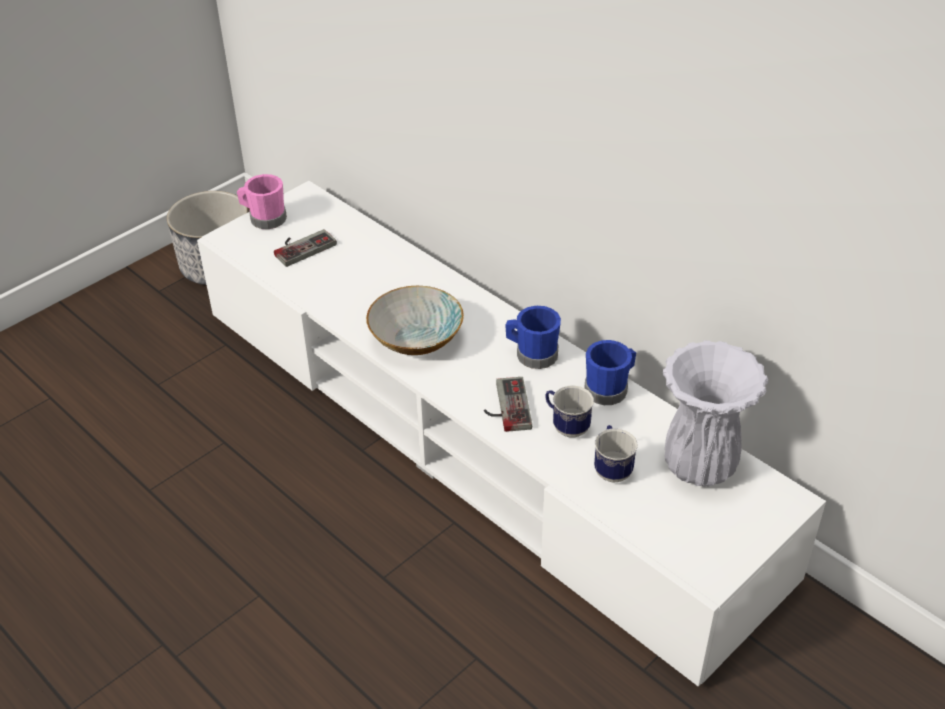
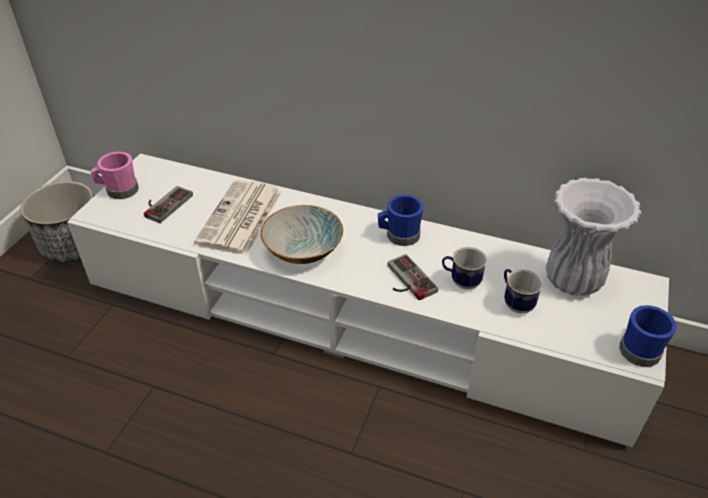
camera: 25 degrees left, 0 degrees up
blue mug [585,340,636,405] -> blue mug moved to [619,305,677,367]
none -> newspaper [194,180,282,255]

